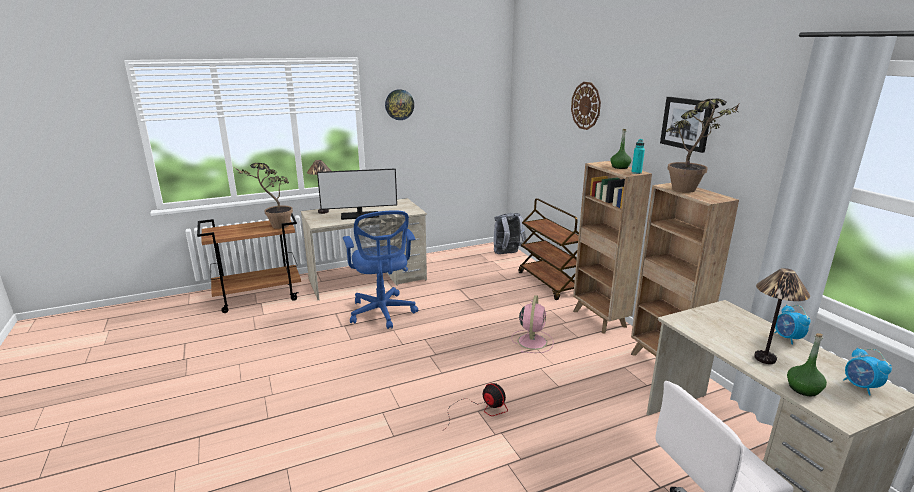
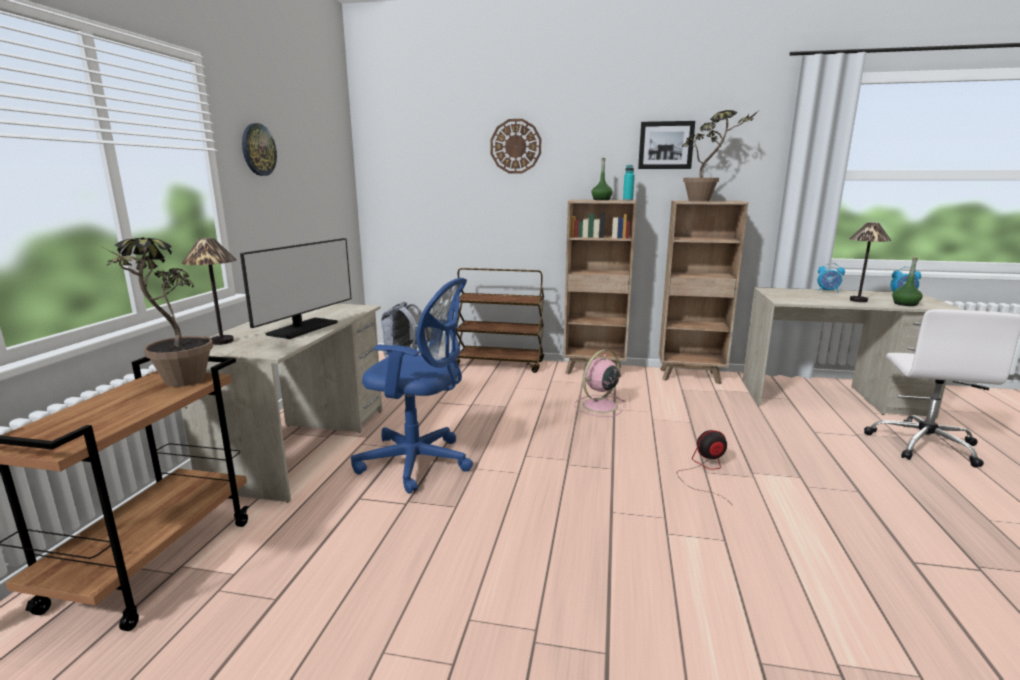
camera: 55 degrees left, 5 degrees down
pink fan [511,295,554,353] -> pink fan turned 90 degrees counterclockwise [574,349,625,417]

